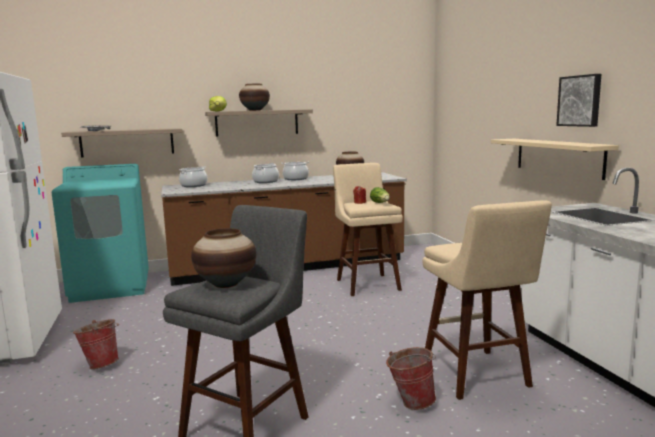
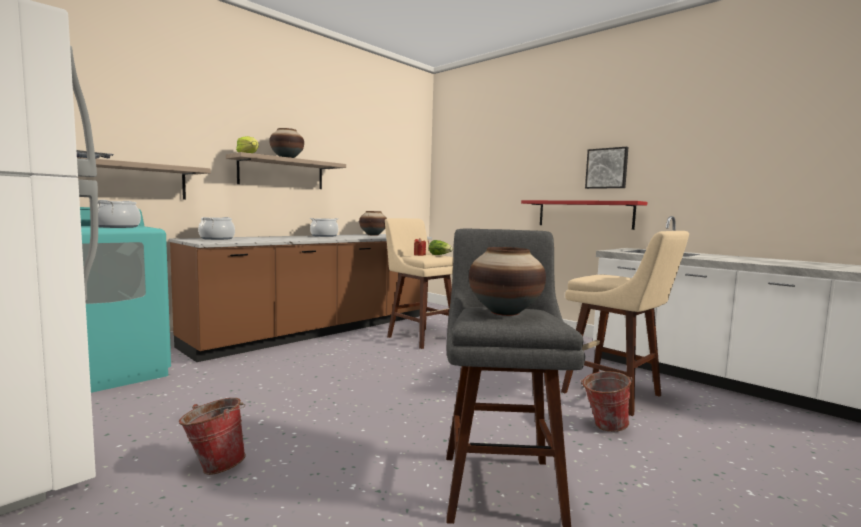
camera: 30 degrees left, 5 degrees down
cooking pot [252,163,279,183] -> cooking pot moved to [98,200,141,228]
beige shelf [491,139,619,180] -> red shelf [521,200,647,230]

